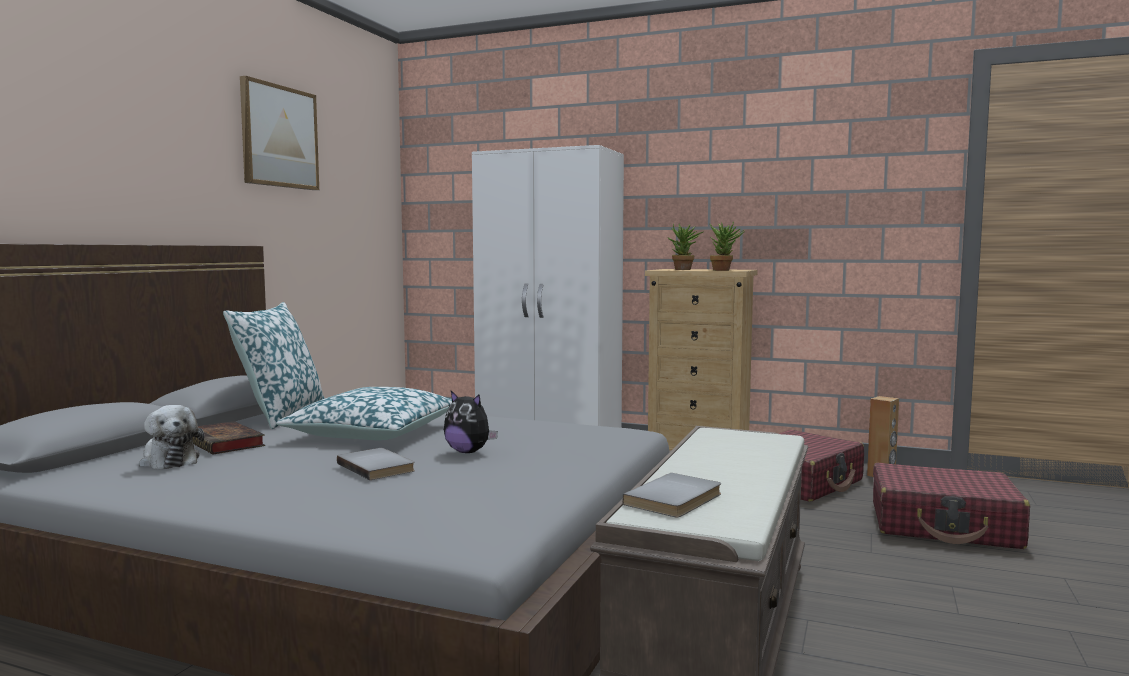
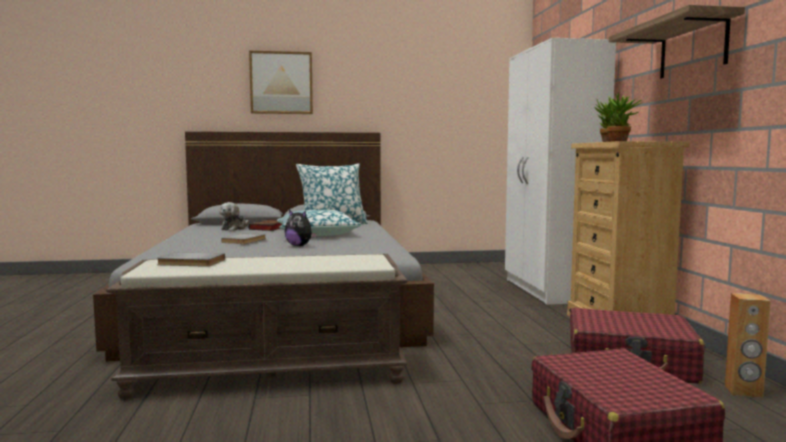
camera: 60 degrees right, 0 degrees up
picture [240,76,319,190] -> picture moved to [249,51,313,114]
plush toy [444,391,498,453] -> plush toy turned 60 degrees counterclockwise [285,210,317,246]
none -> shelf [609,5,745,79]

